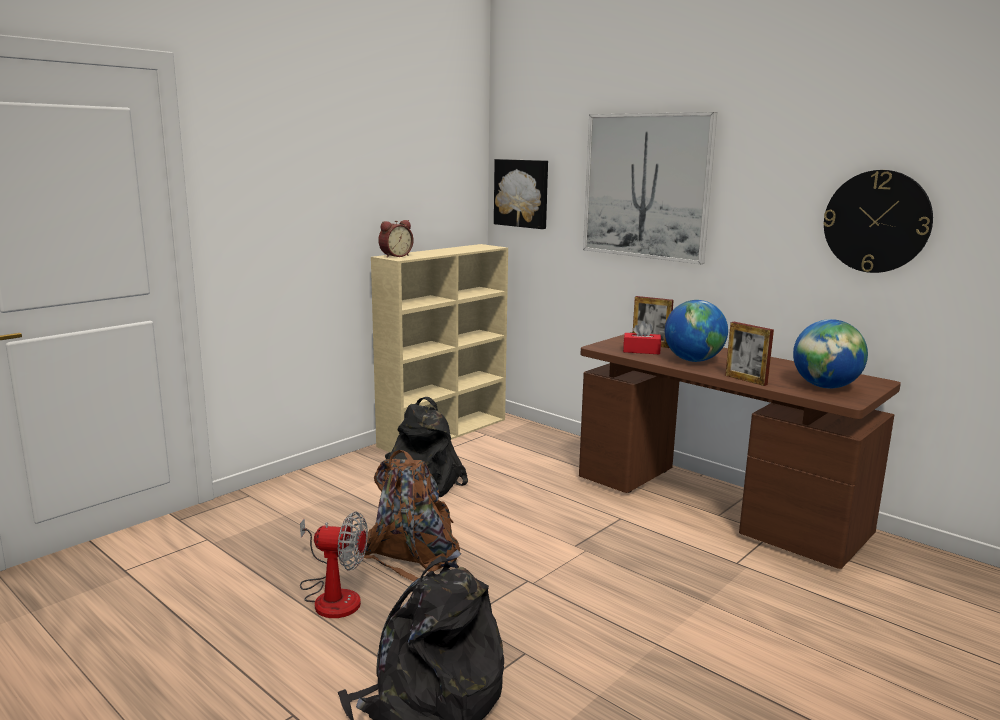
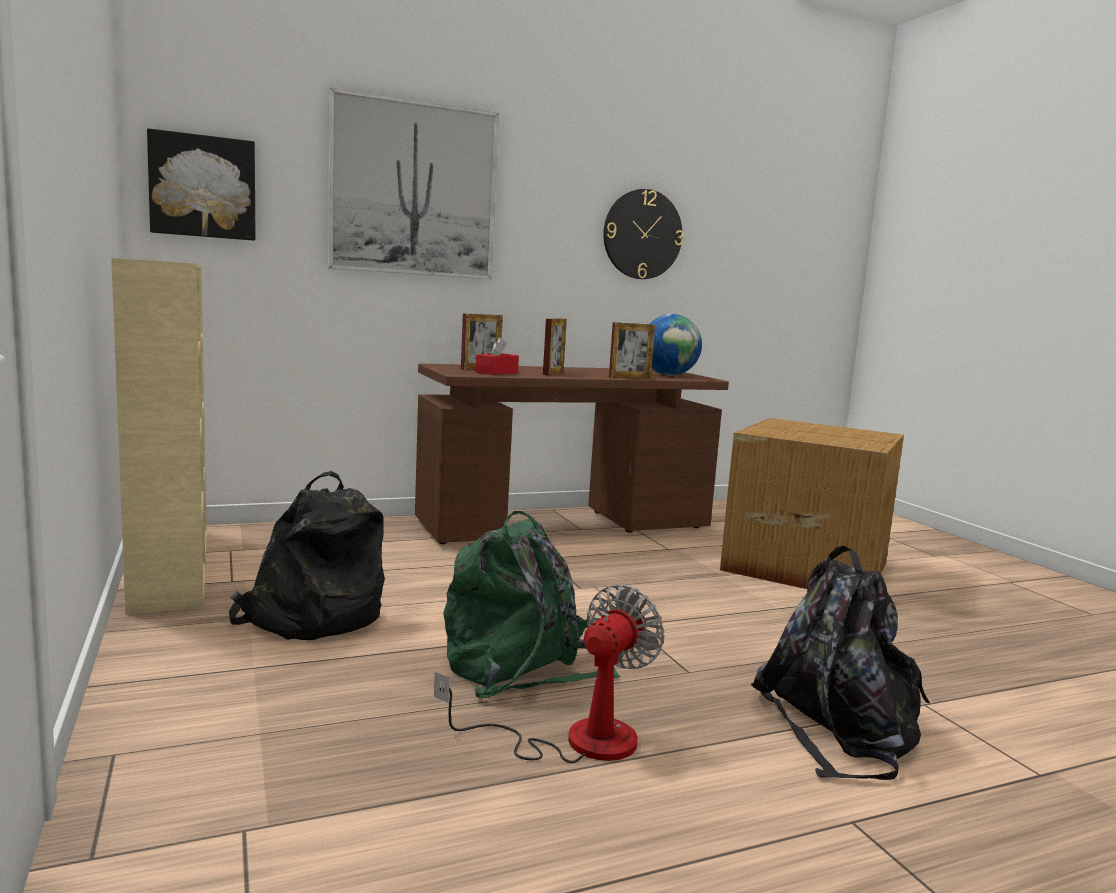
camera: 65 degrees left, 5 degrees down
brown backpack [355,450,461,581] -> green backpack [443,511,620,698]
alarm clock [378,220,413,257] -> none
globe [665,300,728,362] -> picture frame [543,319,567,375]
none -> cardboard box [720,418,904,589]

